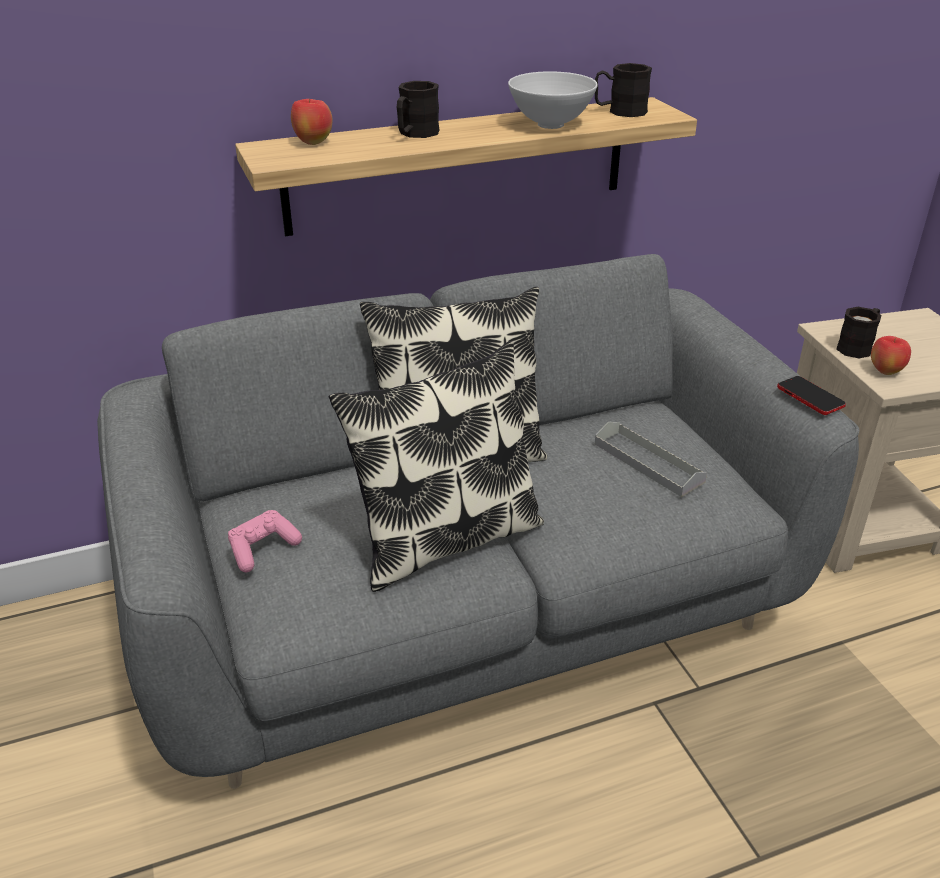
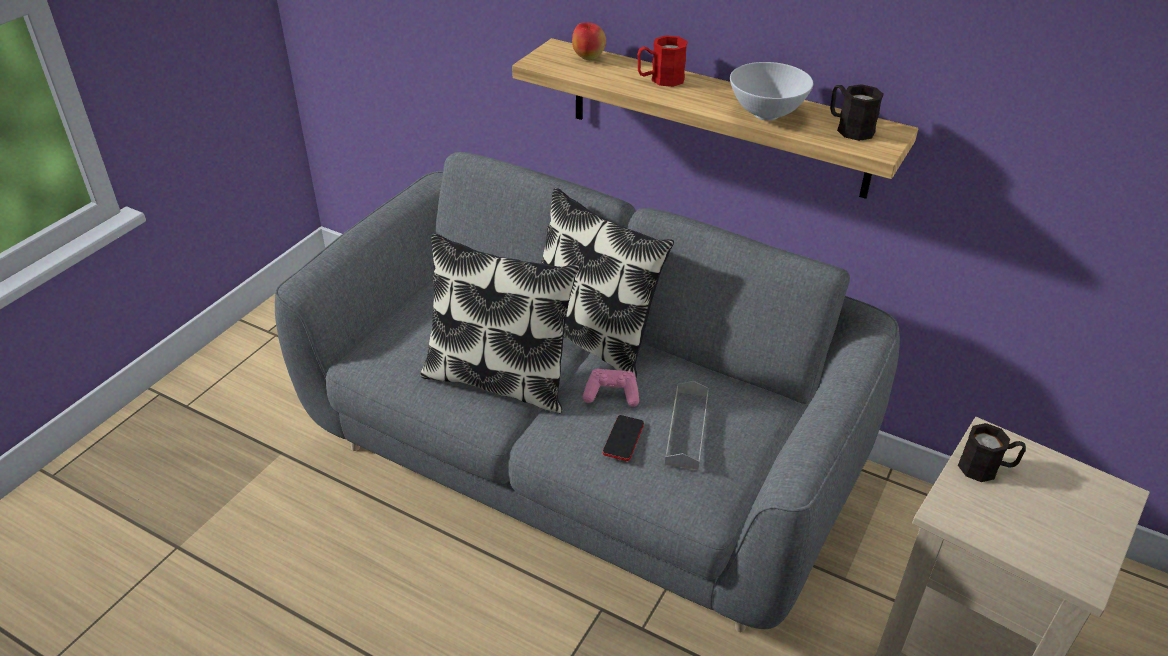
camera: 50 degrees right, 5 degrees up
pink game controller [228,510,302,572] -> pink game controller moved to [583,369,639,407]
black mug [397,81,439,138] -> red mug [637,35,688,87]
phone [777,376,846,415] -> phone moved to [603,415,644,461]
apple [871,336,911,375] -> none

